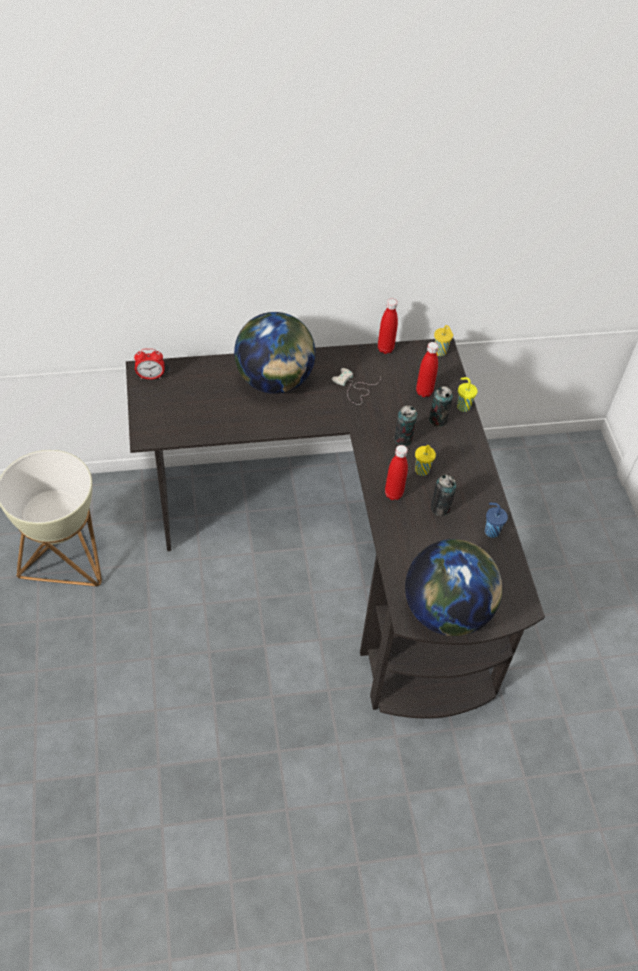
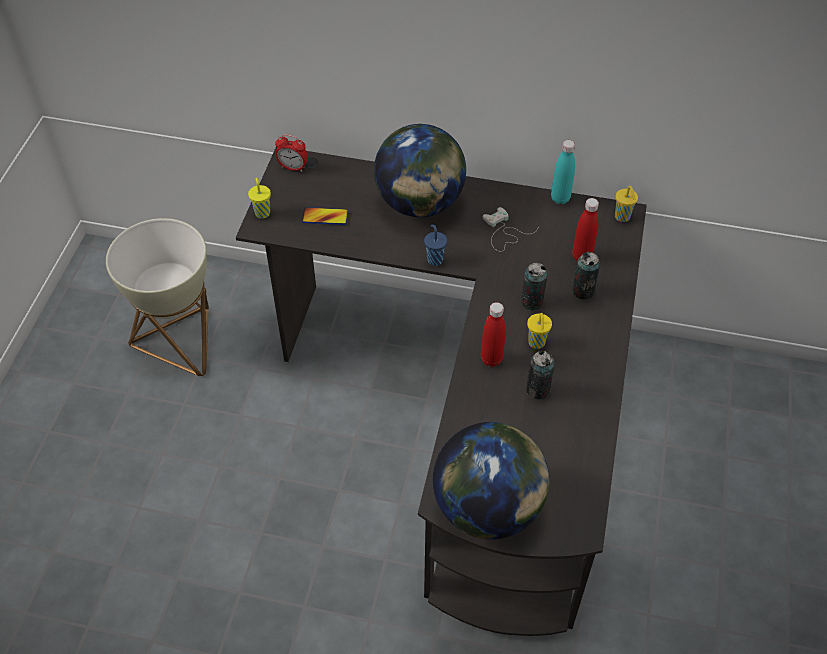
camera: 25 degrees right, 0 degrees up
red bottle [378,299,398,354] -> turquoise bottle [551,140,575,204]
yellow cup [457,377,478,412] -> yellow cup moved to [248,178,271,219]
blue cup [485,503,508,538] -> blue cup moved to [424,225,447,266]
none -> phone [302,207,348,225]

